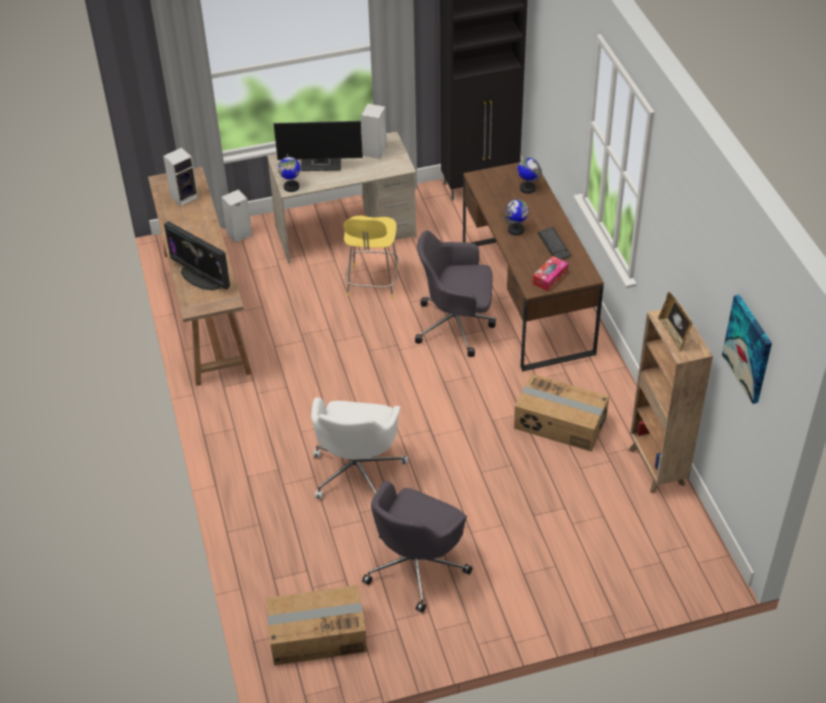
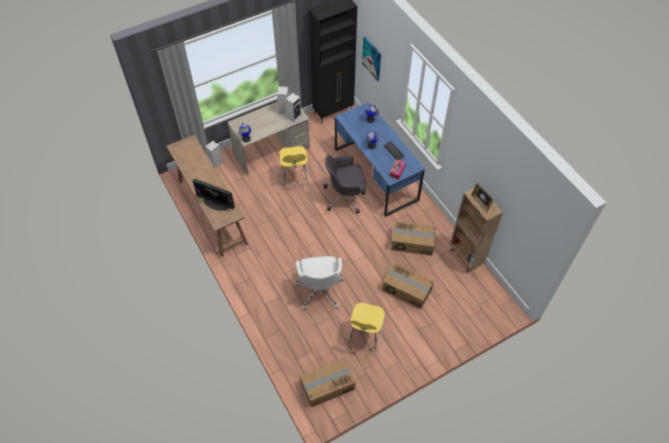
camera: 15 degrees left, 10 degrees up
speaker [163,148,199,206] -> speaker moved to [285,93,301,123]
monitor [273,121,363,171] -> none
grey office chair [362,481,473,613] -> yellow stool [349,303,385,352]
brown desk [463,162,604,372] -> blue desk [335,102,425,217]
picture [722,294,772,404] -> picture moved to [362,37,381,81]
none -> cardboard box [382,262,434,309]

